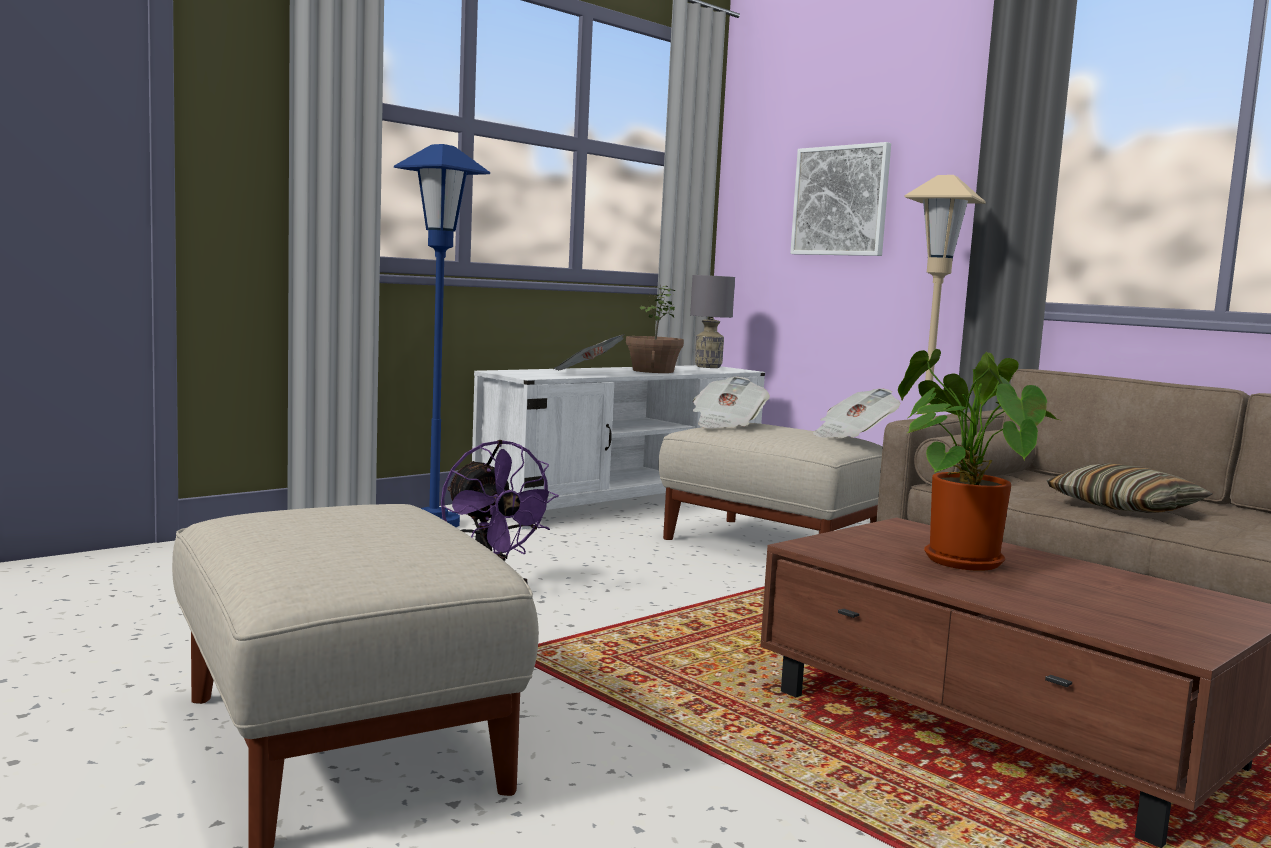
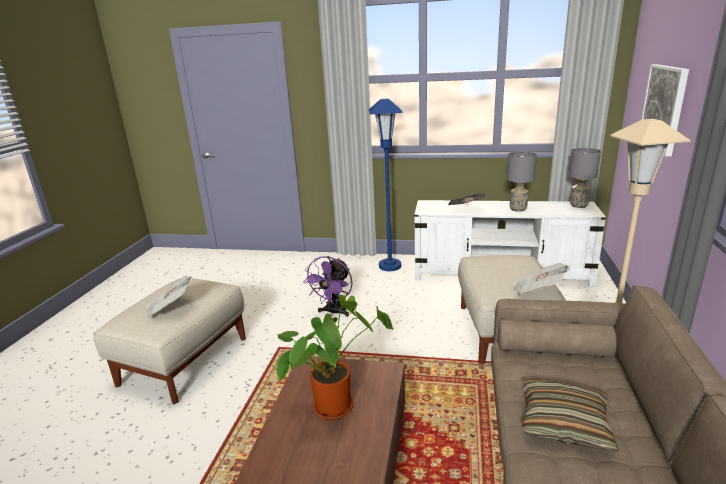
camera: 55 degrees right, 15 degrees up
potted plant [626,285,684,373] -> grey table lamp [507,151,537,212]
newspaper [693,377,770,428] -> newspaper moved to [145,276,192,317]

